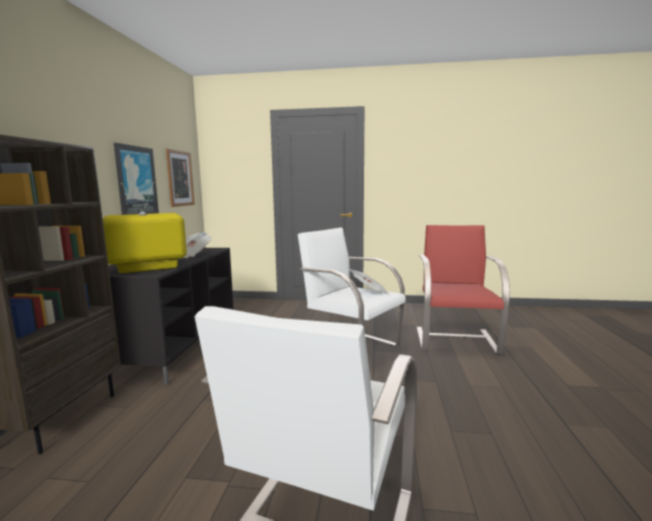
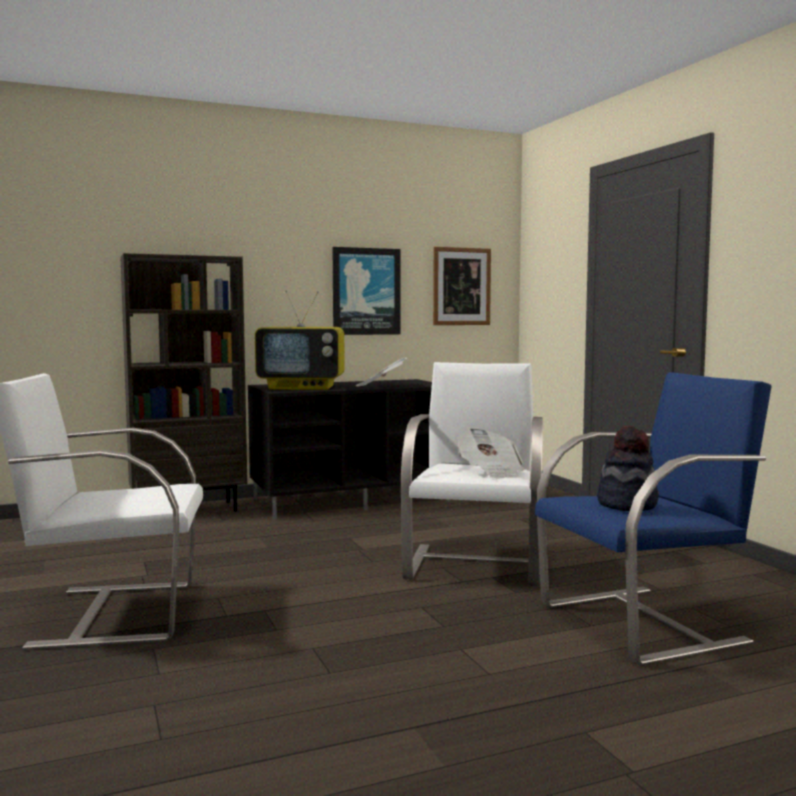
camera: 60 degrees right, 5 degrees down
television [103,182,187,273] -> television turned 150 degrees clockwise [255,290,345,390]
red armchair [416,225,510,355] -> blue armchair [535,372,772,666]
none -> hat [597,426,659,511]

